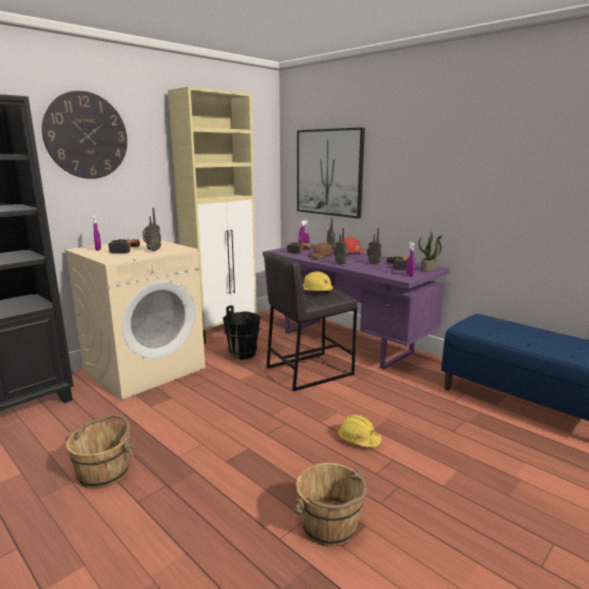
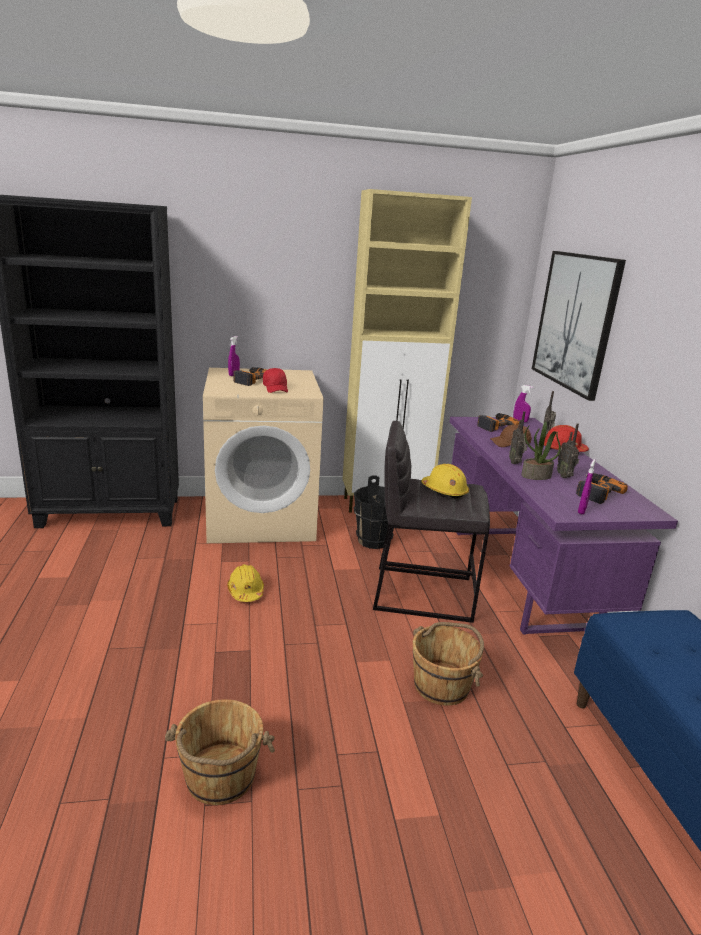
camera: 35 degrees right, 5 degrees up
wall clock [42,91,127,179] -> none
brown bucket [65,414,134,489] -> brown bucket moved to [413,622,484,706]
radio [142,208,161,251] -> red cap [263,368,288,393]
yellow hard hat [338,414,381,447] -> yellow hard hat moved to [227,564,264,602]
potted plant [418,231,442,272] -> potted plant moved to [521,421,561,480]

